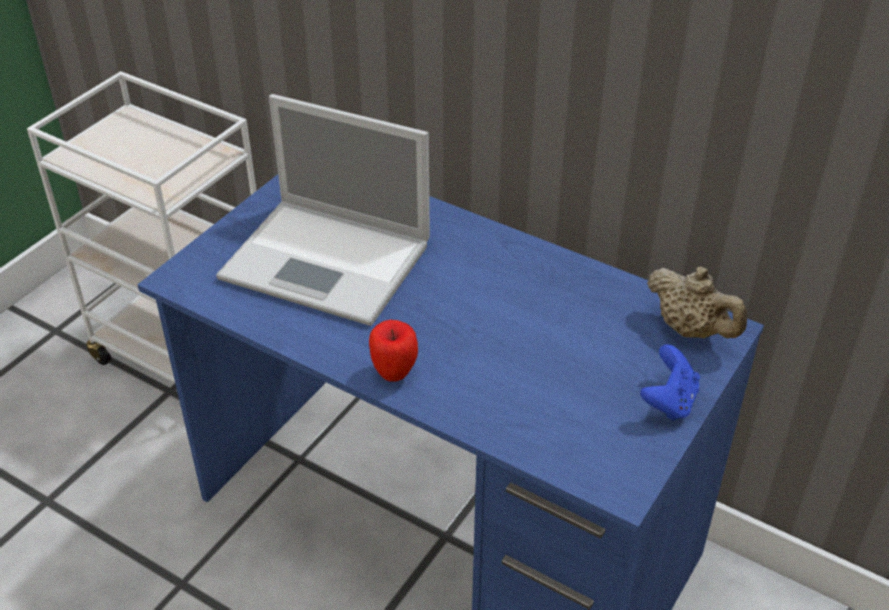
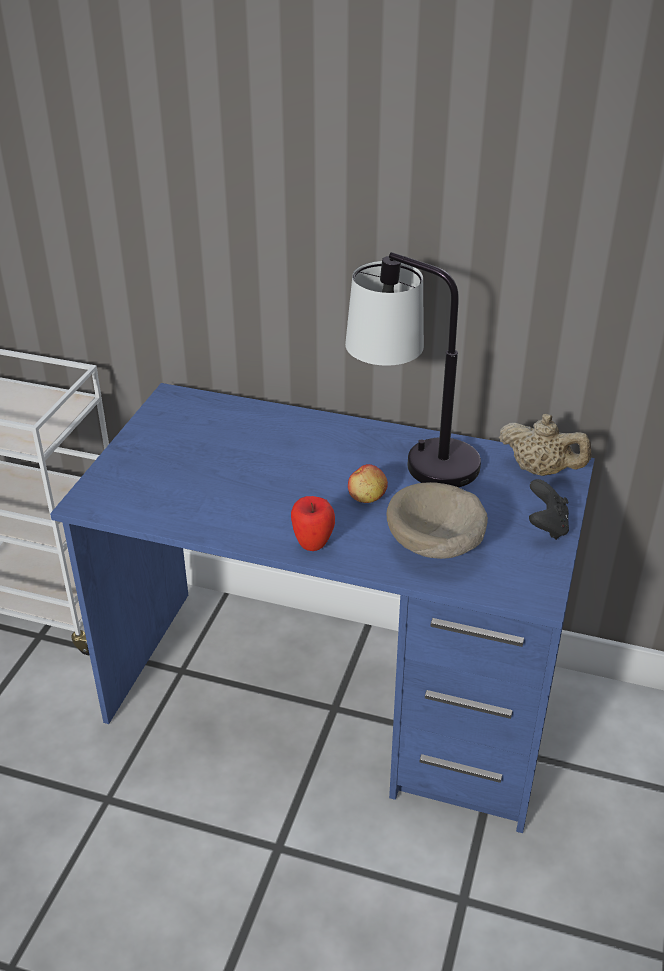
camera: 15 degrees left, 5 degrees down
laptop [216,94,430,326] -> none
blue game controller [640,345,700,421] -> black game controller [529,479,569,540]
none -> table lamp [345,252,481,487]
none -> apple [348,464,388,503]
none -> beige bowl [386,482,488,559]

